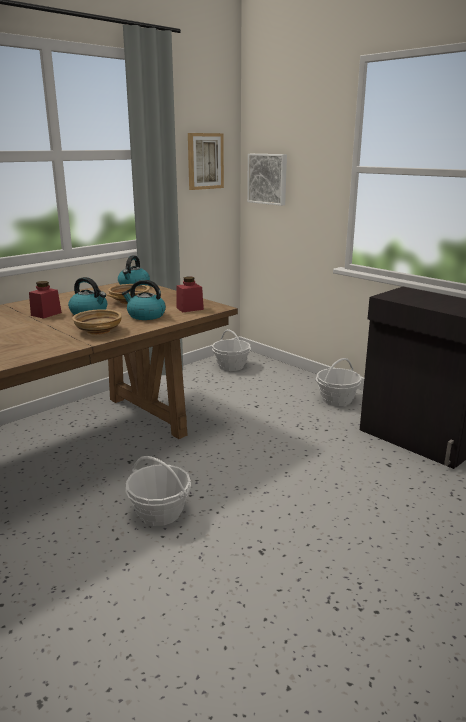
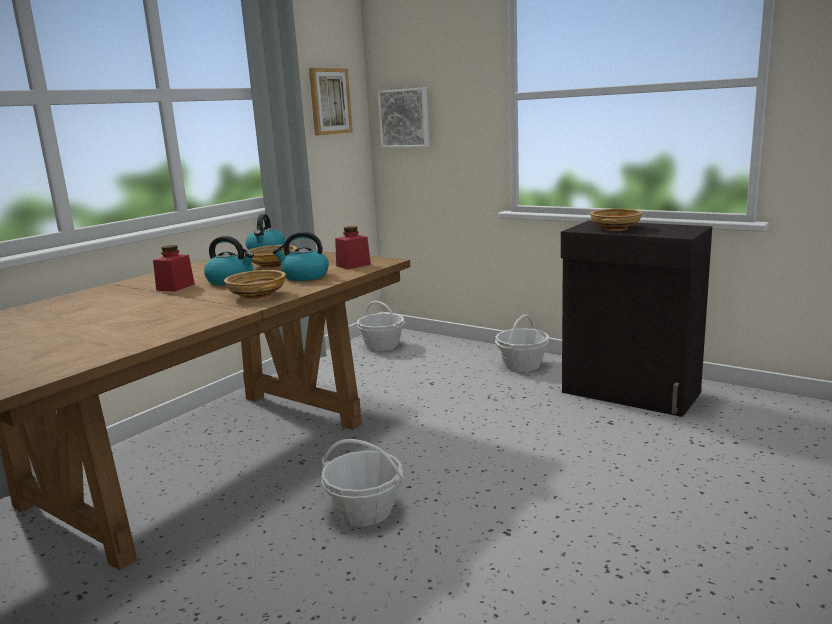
camera: 10 degrees left, 5 degrees down
none -> beige bowl [590,209,643,231]

